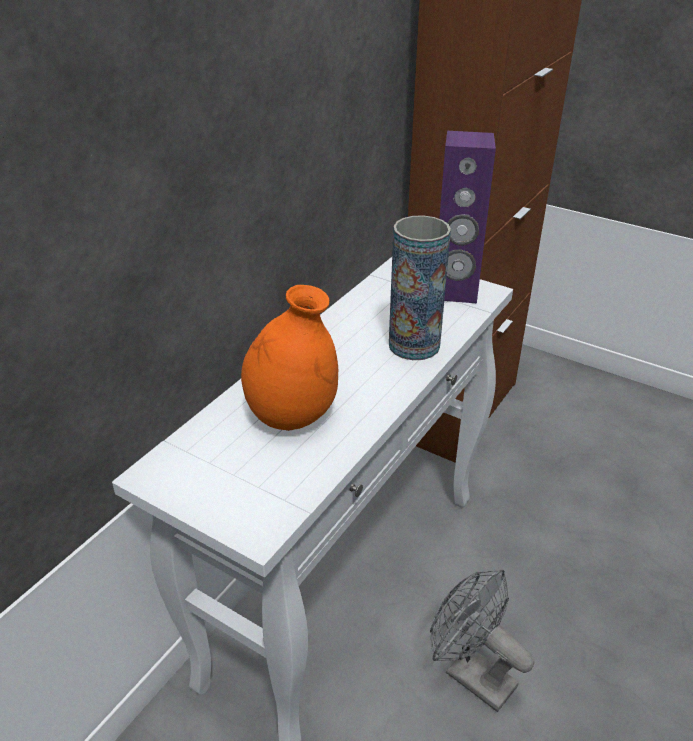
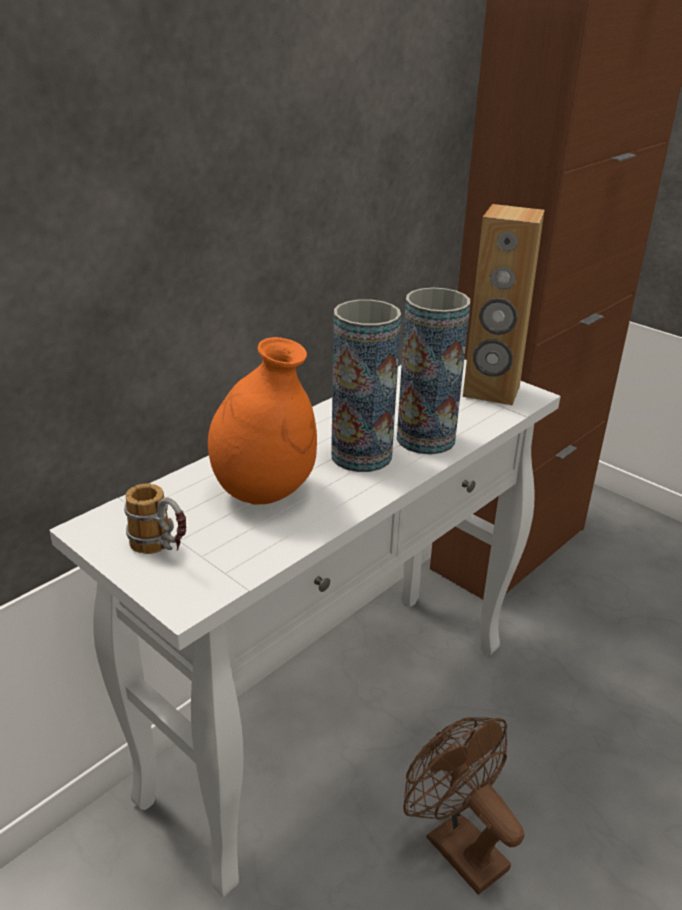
camera: 10 degrees right, 5 degrees down
grey fan [430,570,534,712] -> brown fan [403,717,524,895]
purple speaker [439,131,496,303] -> brown speaker [463,204,545,406]
none -> mug [124,483,186,554]
none -> vase [331,300,401,472]

